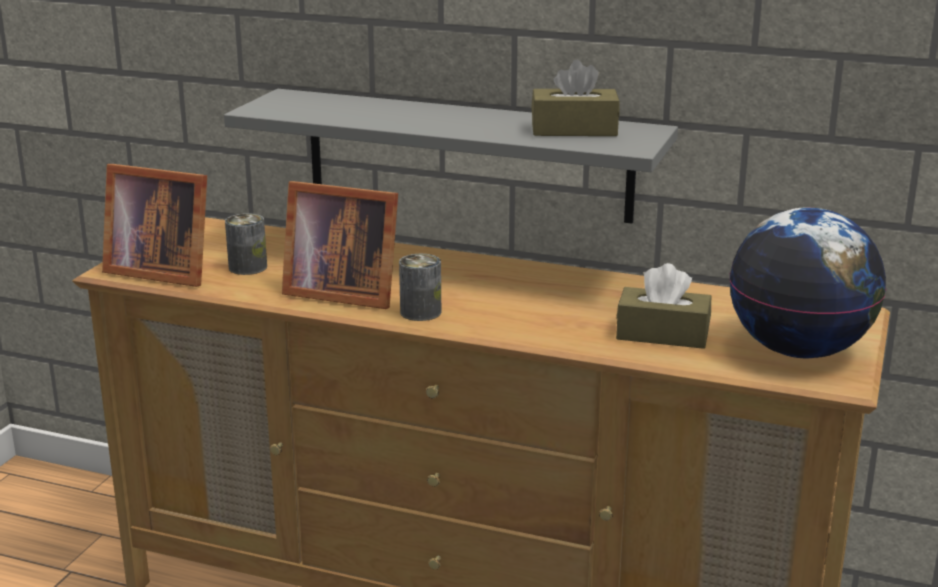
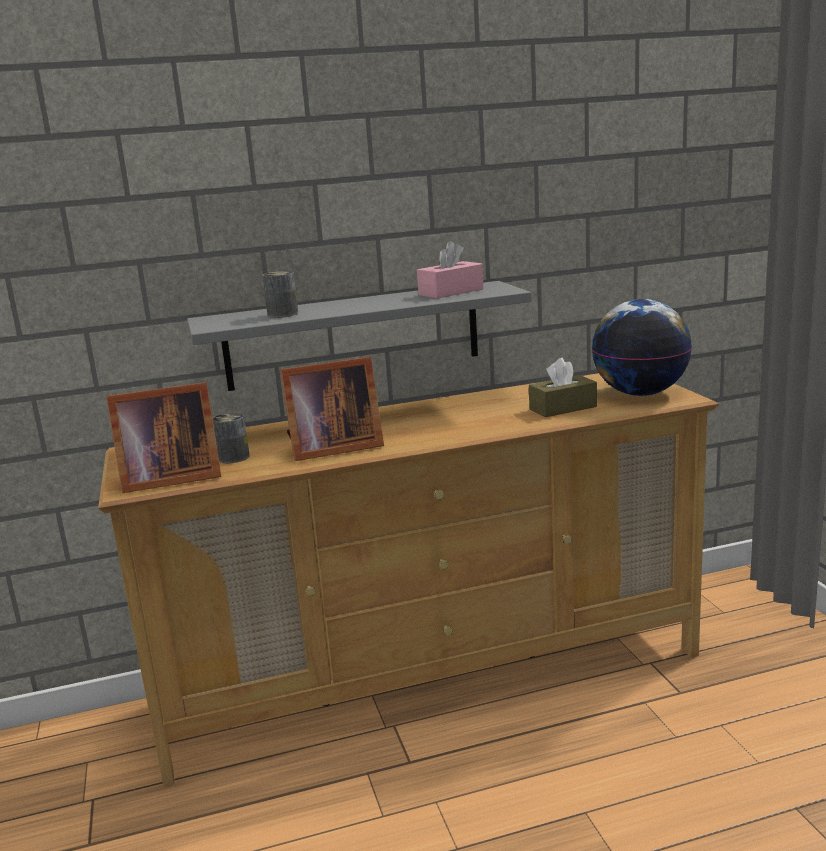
camera: 35 degrees left, 5 degrees down
can [399,254,441,321] -> can moved to [263,271,298,318]
brown tissue box [531,60,620,136] -> pink tissue box [417,241,484,299]

